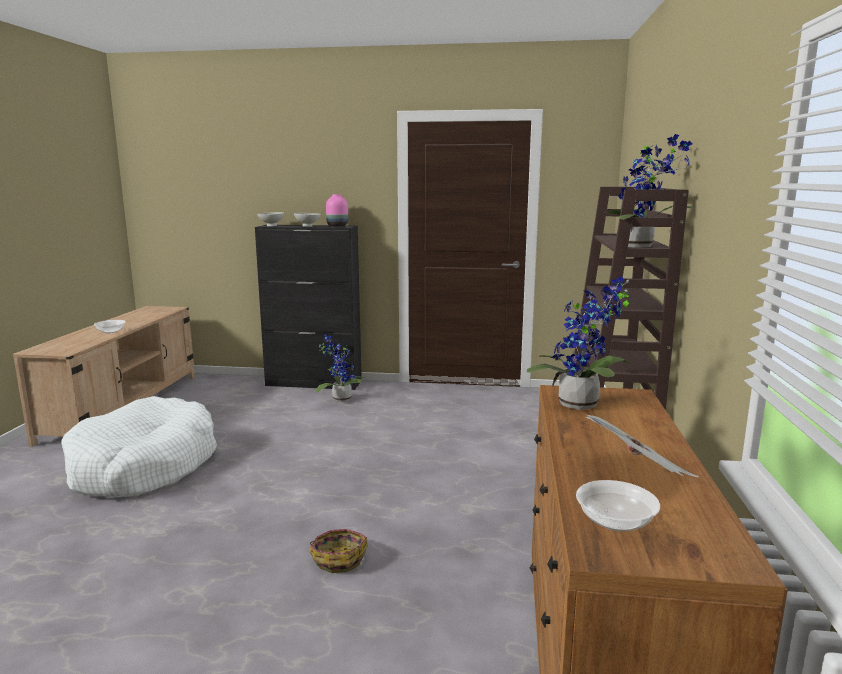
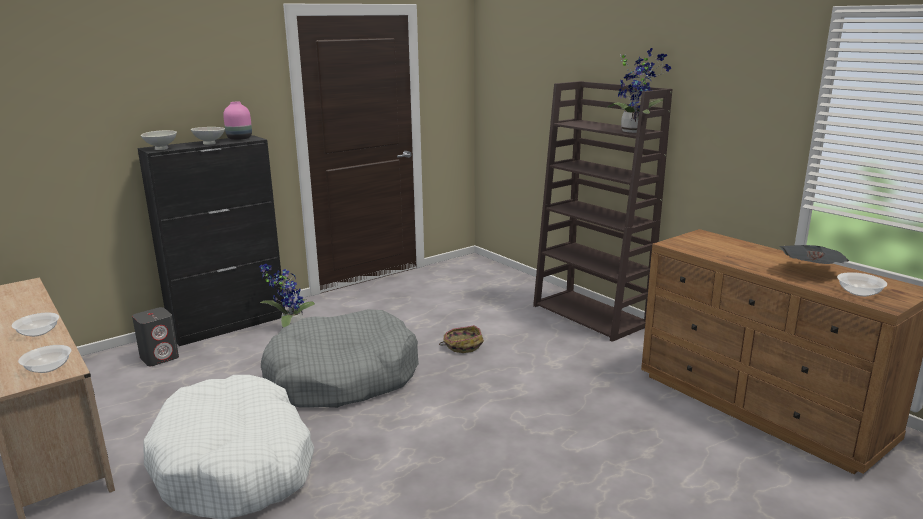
camera: 45 degrees left, 5 degrees up
basket [309,529,367,573] -> basket moved to [439,325,484,353]
potted plant [527,276,632,410] -> none
none -> bowl [18,345,71,373]
none -> grey speaker [132,307,179,366]
none -> grey dog bed [261,309,419,408]

